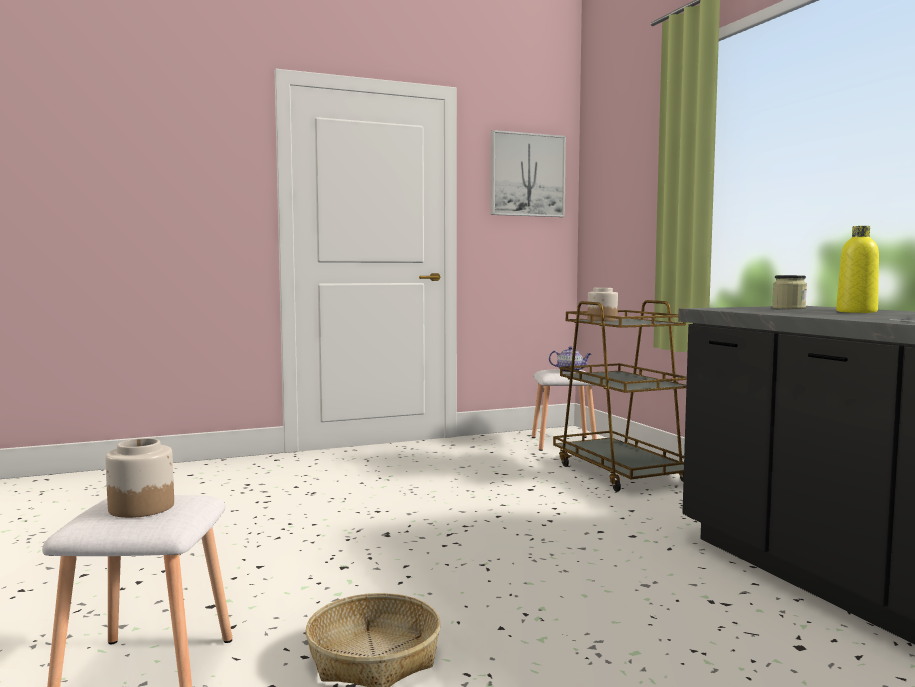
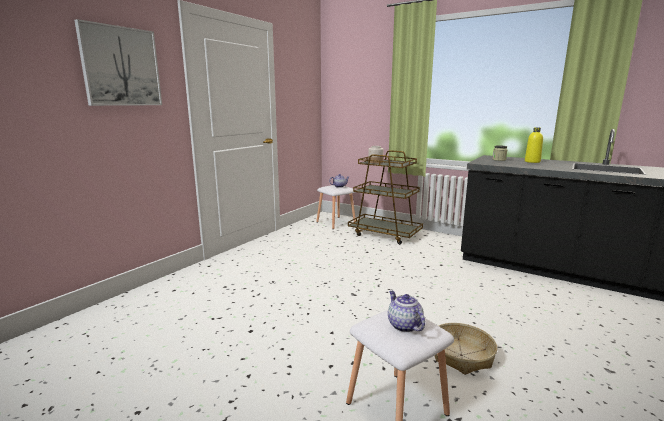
camera: 35 degrees left, 10 degrees up
jar [105,438,174,518] -> teapot [388,291,425,332]
picture [491,130,566,217] -> picture moved to [74,19,162,106]

